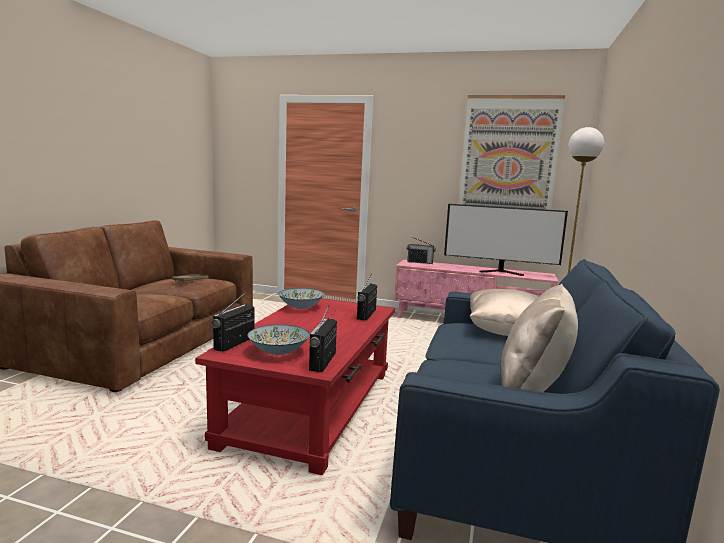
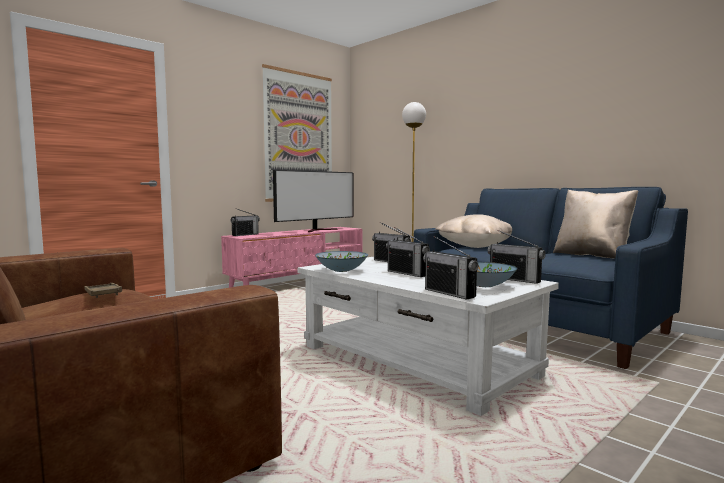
camera: 60 degrees left, 5 degrees down
red coffee table [195,299,395,475] -> white coffee table [297,257,559,416]
none -> radio [386,227,430,277]

